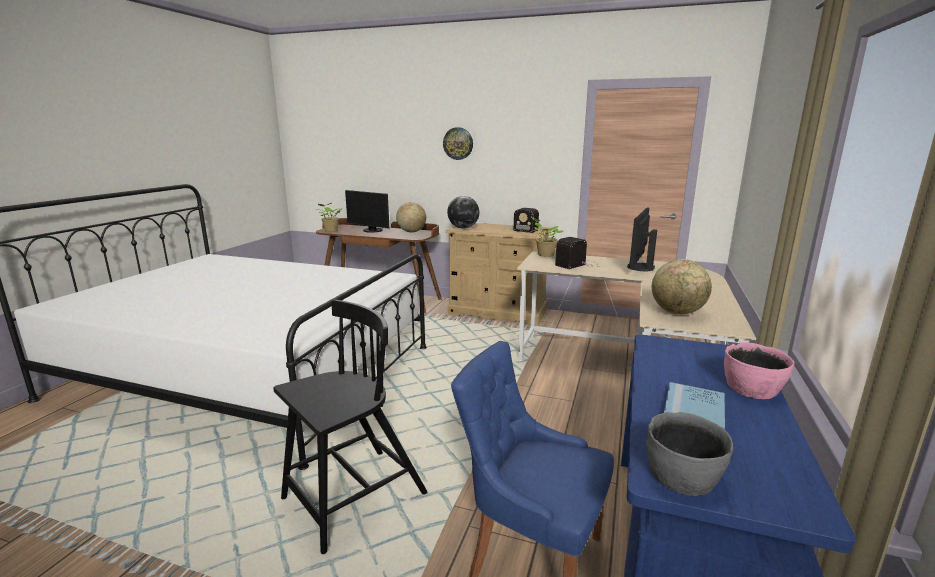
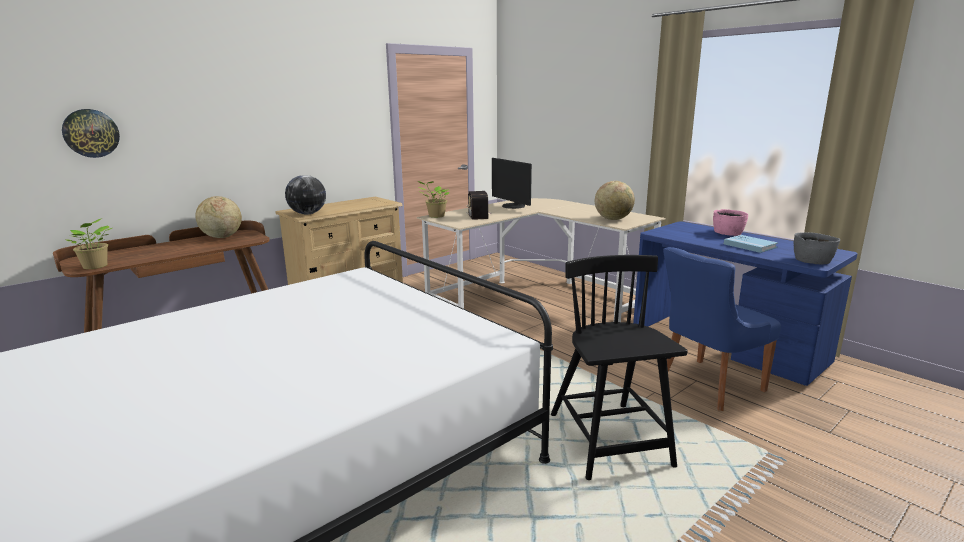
camera: 60 degrees left, 0 degrees up
monitor [345,190,390,233] -> none
wall clock [443,127,473,160] -> wall clock moved to [62,109,120,158]
radio [504,208,539,233] -> none

